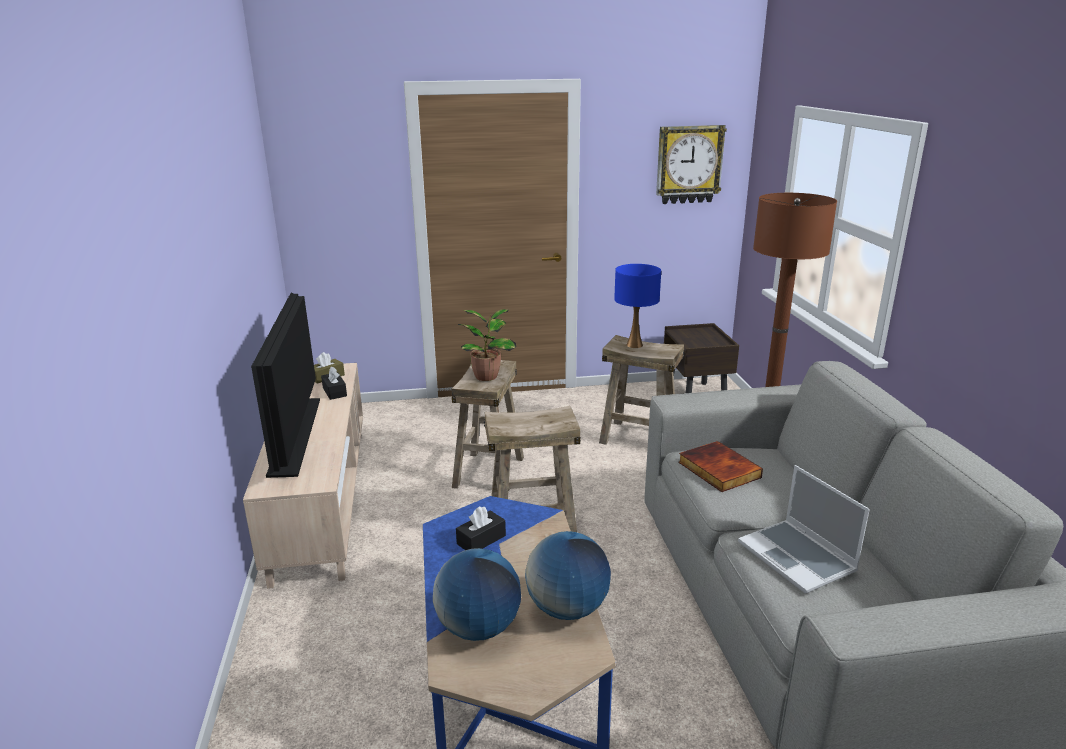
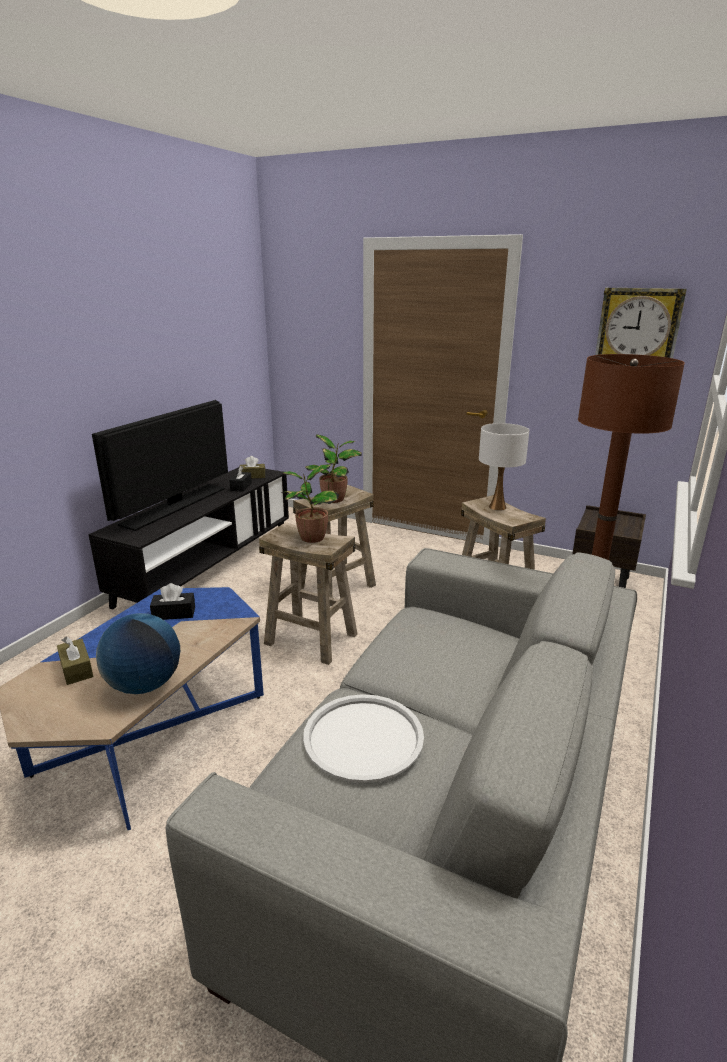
camera: 35 degrees right, 0 degrees up
beige tv stand [243,363,363,589] -> black tv stand [88,467,289,610]
globe [433,548,521,641] -> brown tissue box [57,636,94,685]
blue table lamp [614,264,661,348] -> white table lamp [479,423,529,511]
book [678,441,763,492] -> none
laptop [738,465,870,594] -> white tray [303,694,424,783]
none -> potted plant [281,464,339,543]

